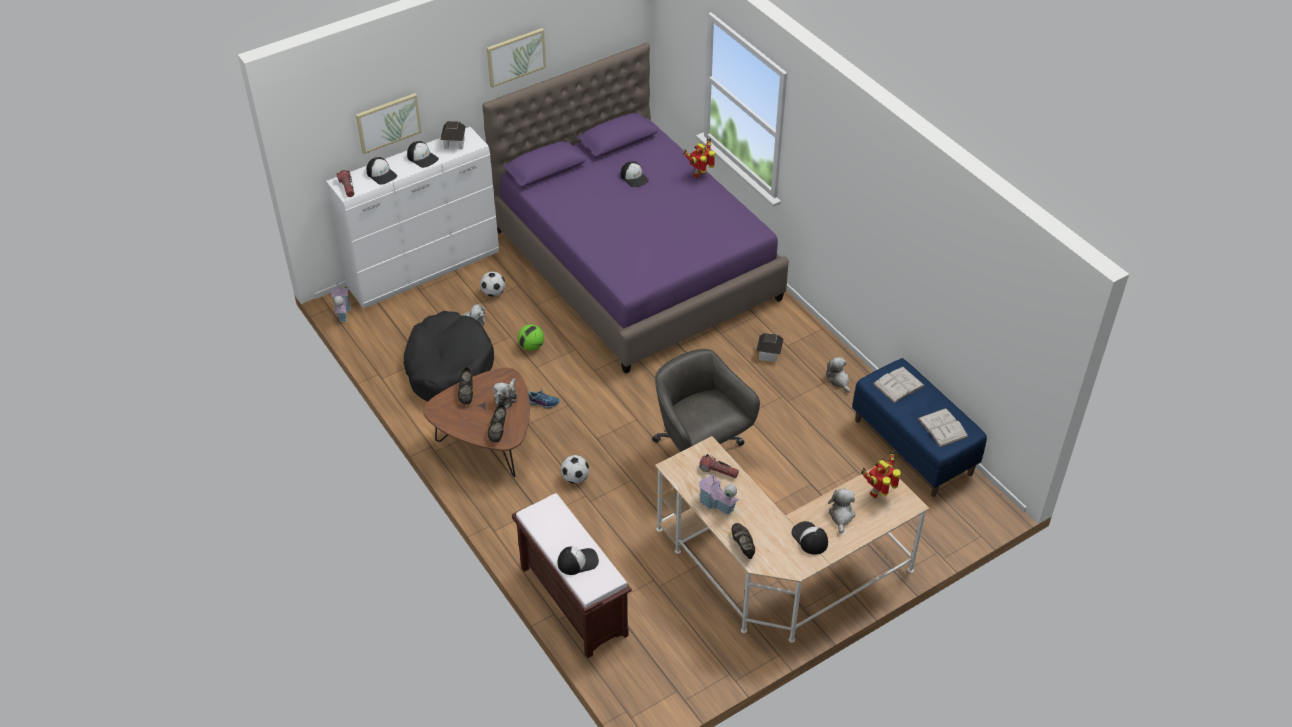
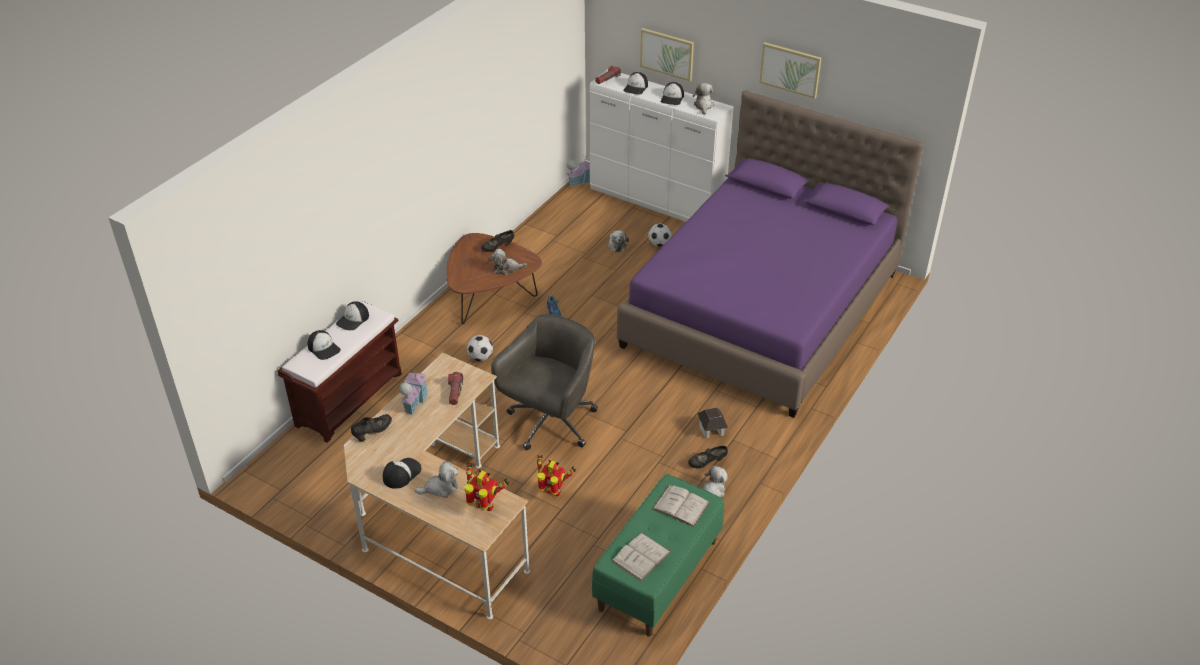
camera: 65 degrees right, 5 degrees down
black dog bed [403,311,494,402] -> none
toy house [440,121,466,149] -> plush toy [693,83,714,115]
black shoe [488,404,506,443] -> black shoe moved to [688,446,728,468]
football [518,324,544,351] -> none
cap [621,161,649,187] -> cap moved to [336,302,369,330]
toy robot [683,138,715,178] -> toy robot moved to [537,455,576,496]
blue bench [852,358,987,497] -> green bench [592,474,724,636]

